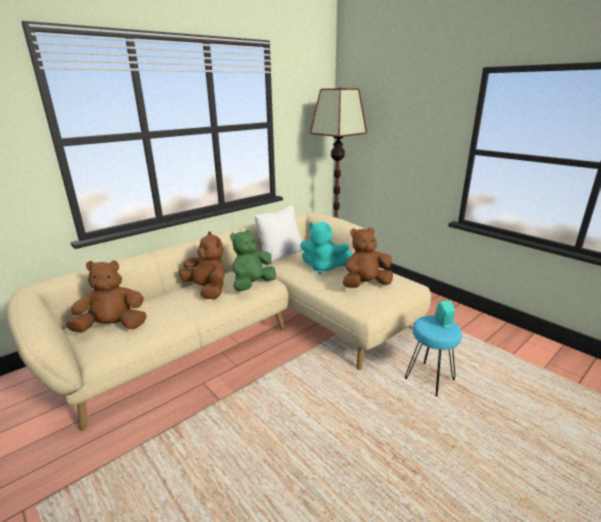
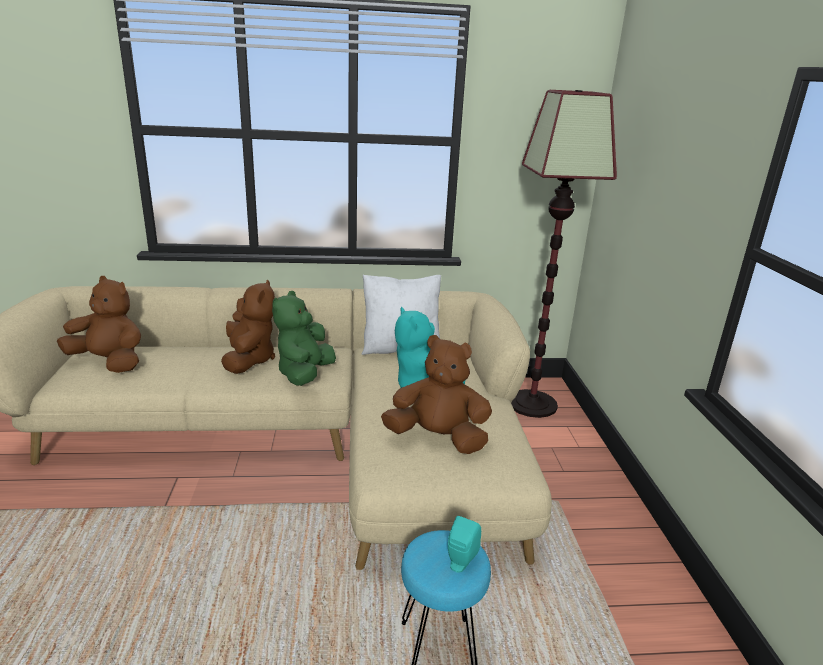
camera: 35 degrees right, 0 degrees up
green plush toy [230,229,276,291] -> green plush toy turned 60 degrees counterclockwise [272,291,336,386]

